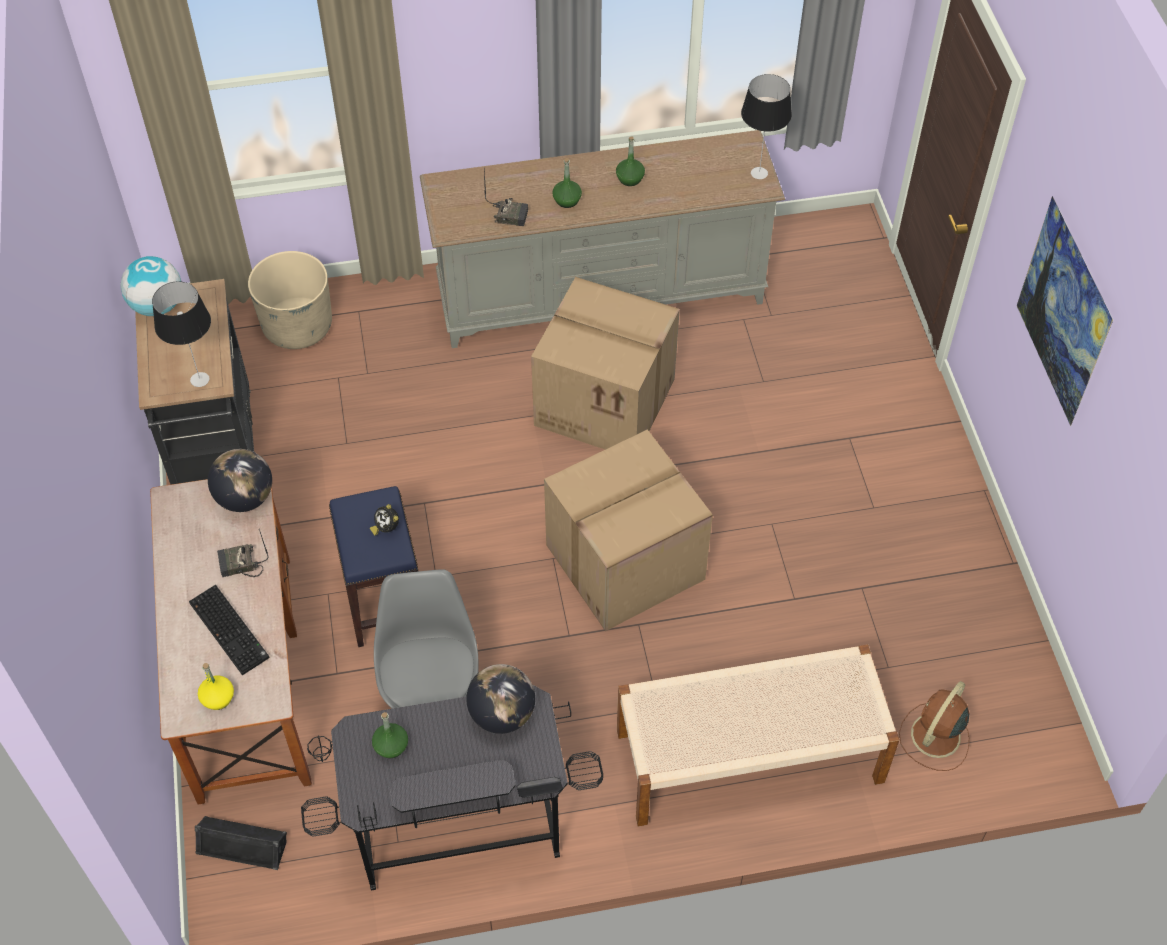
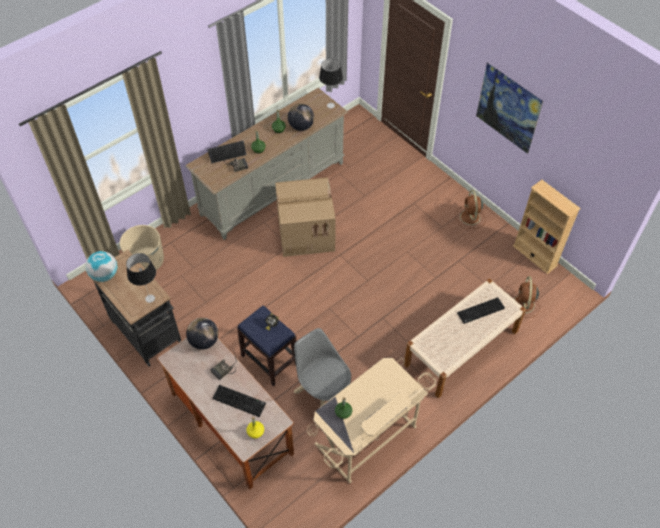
camera: 30 degrees left, 0 degrees up
black speaker [195,816,287,870] -> black speaker moved to [207,141,247,163]
black desk [301,685,603,891] -> beige desk [307,357,436,483]
globe [466,664,535,734] -> globe moved to [288,104,314,131]
cardboard box [544,429,713,631] -> none
none -> brown fan [456,190,486,229]
none -> keyboard [457,297,505,324]
none -> beige bookcase [513,180,581,274]

